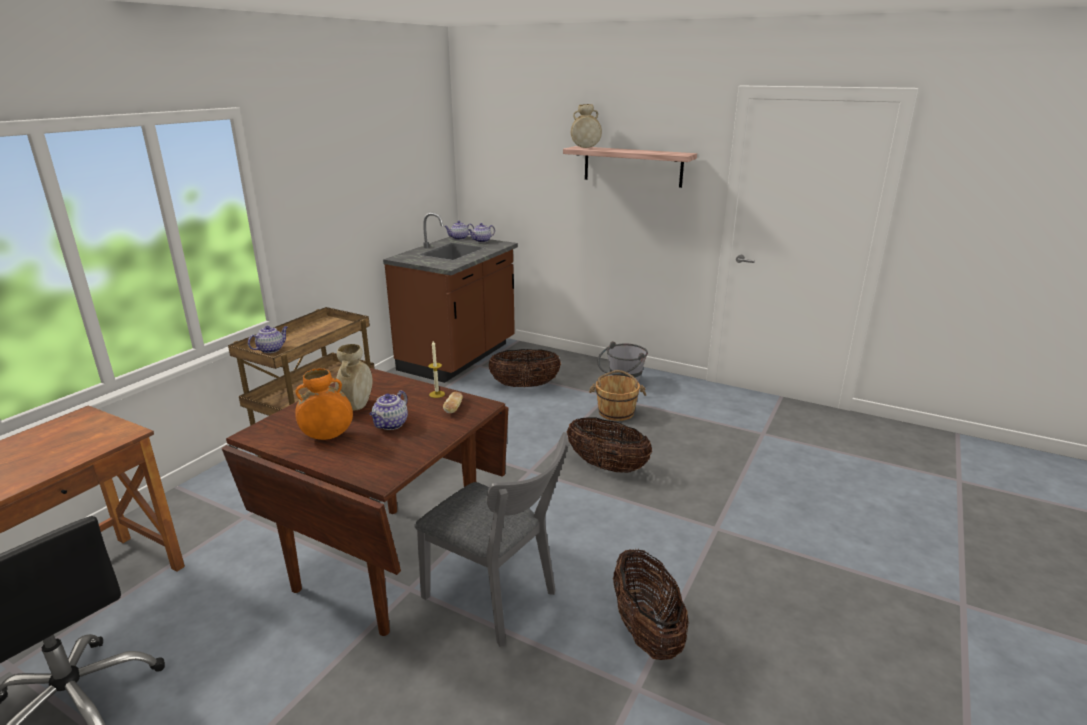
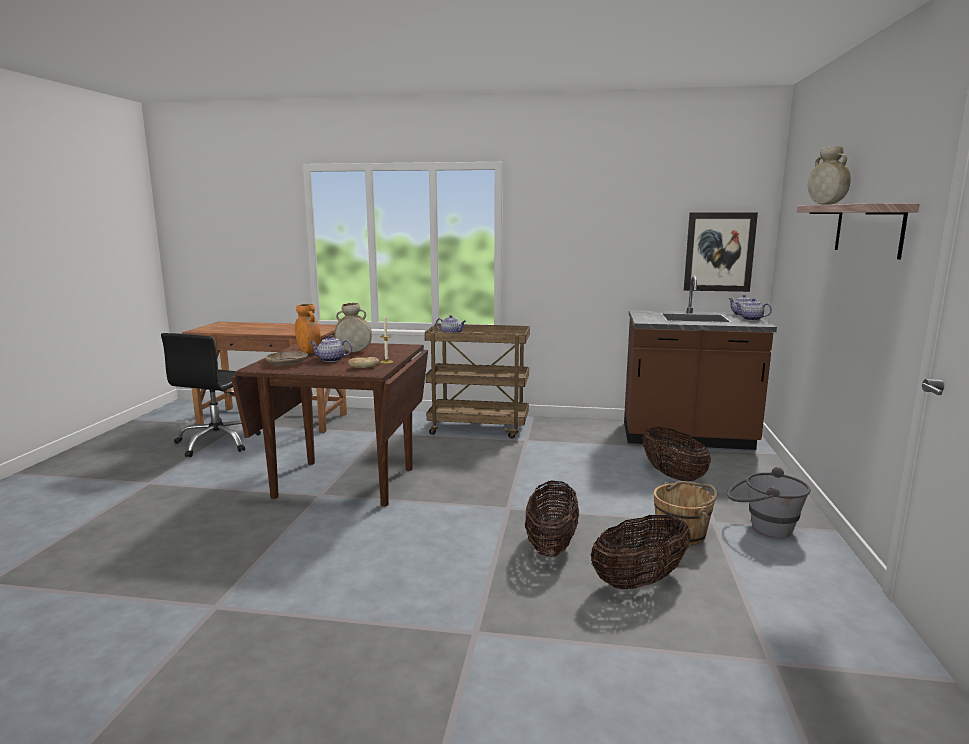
camera: 70 degrees right, 10 degrees down
grey chair [414,432,569,647] -> none
basket [613,549,689,660] -> basket moved to [591,515,691,589]
none -> beige plate [265,351,308,366]
none -> picture [684,212,758,292]

